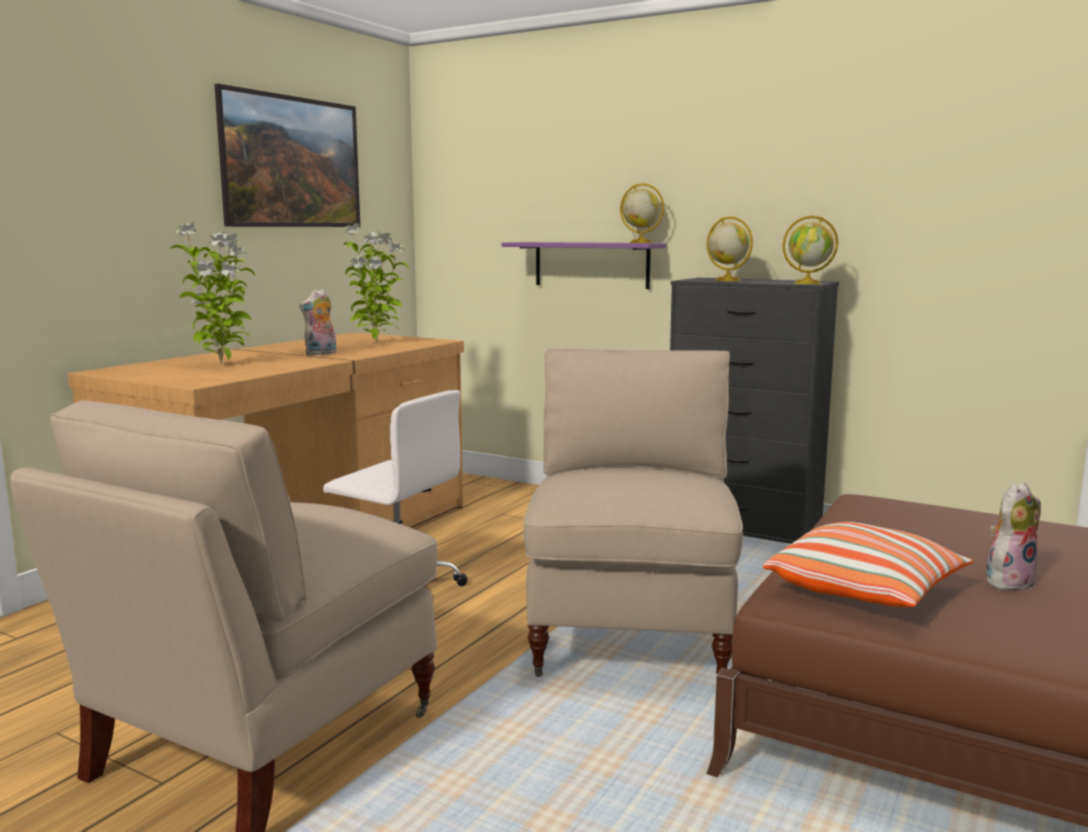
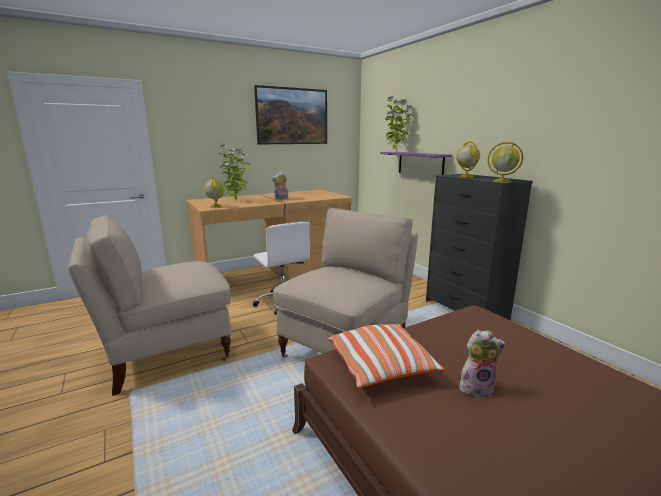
camera: 30 degrees right, 5 degrees up
potted plant [343,223,409,344] -> potted plant moved to [385,96,414,152]
globe [620,183,664,243] -> globe moved to [204,176,225,208]

